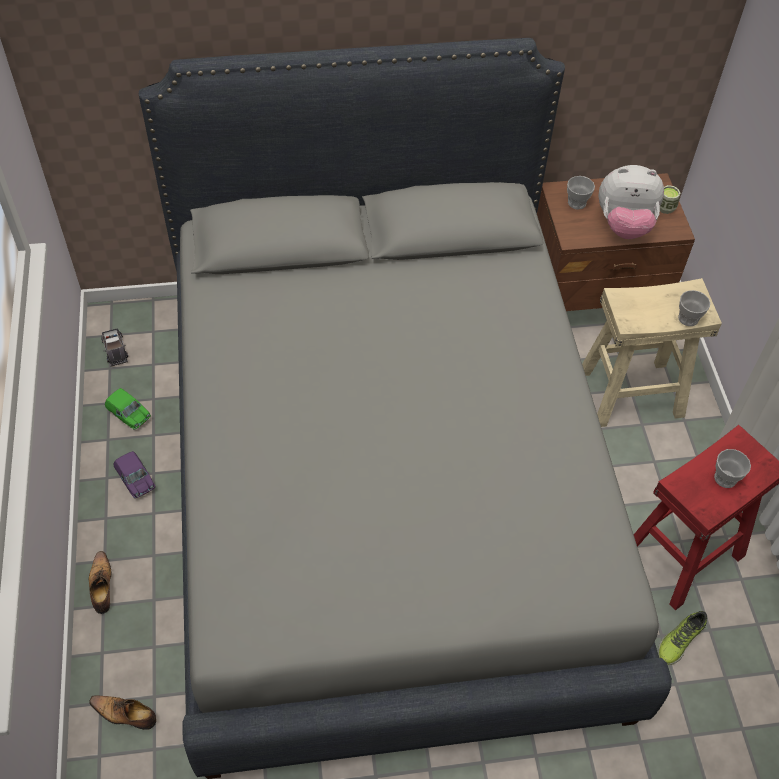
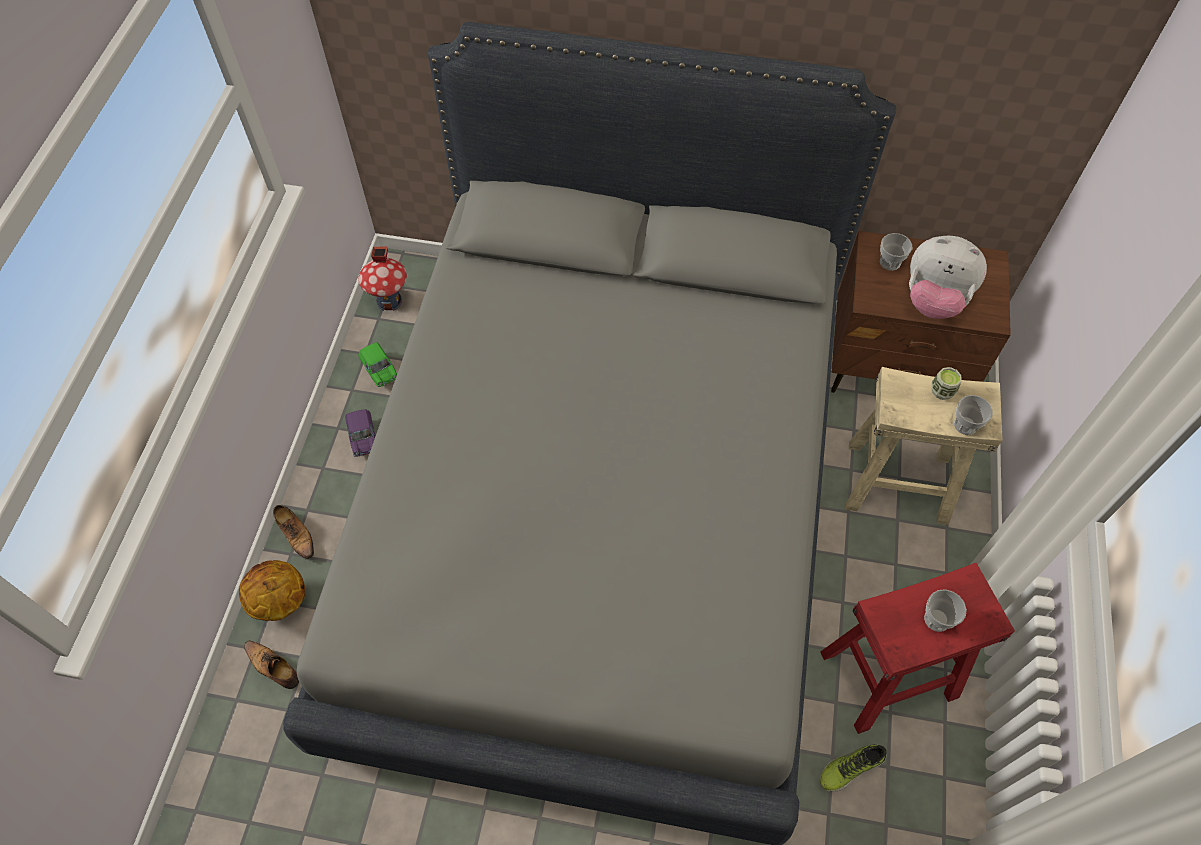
camera: 20 degrees right, 5 degrees up
shoe [89,551,112,614] -> shoe turned 135 degrees clockwise [273,505,314,560]
toy car [101,328,128,366] -> toy house [358,247,407,311]
cup [660,185,680,214] -> cup moved to [931,367,961,400]
none -> basketball [239,560,305,621]

